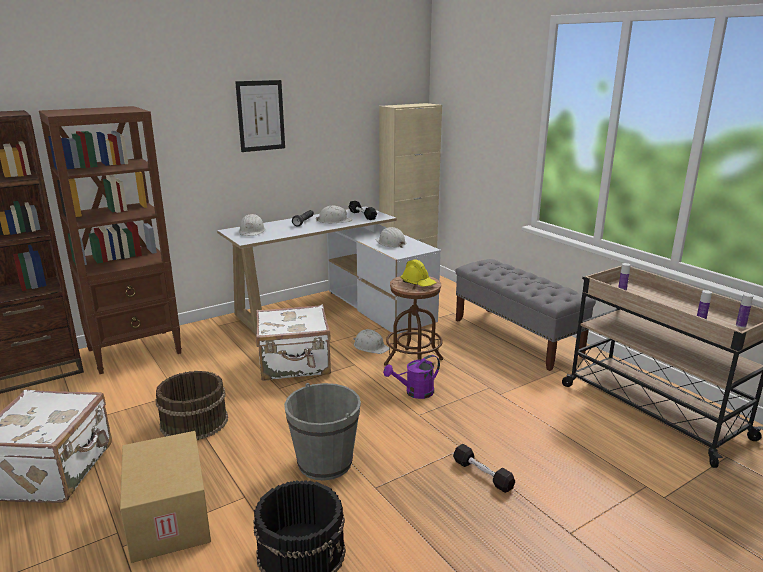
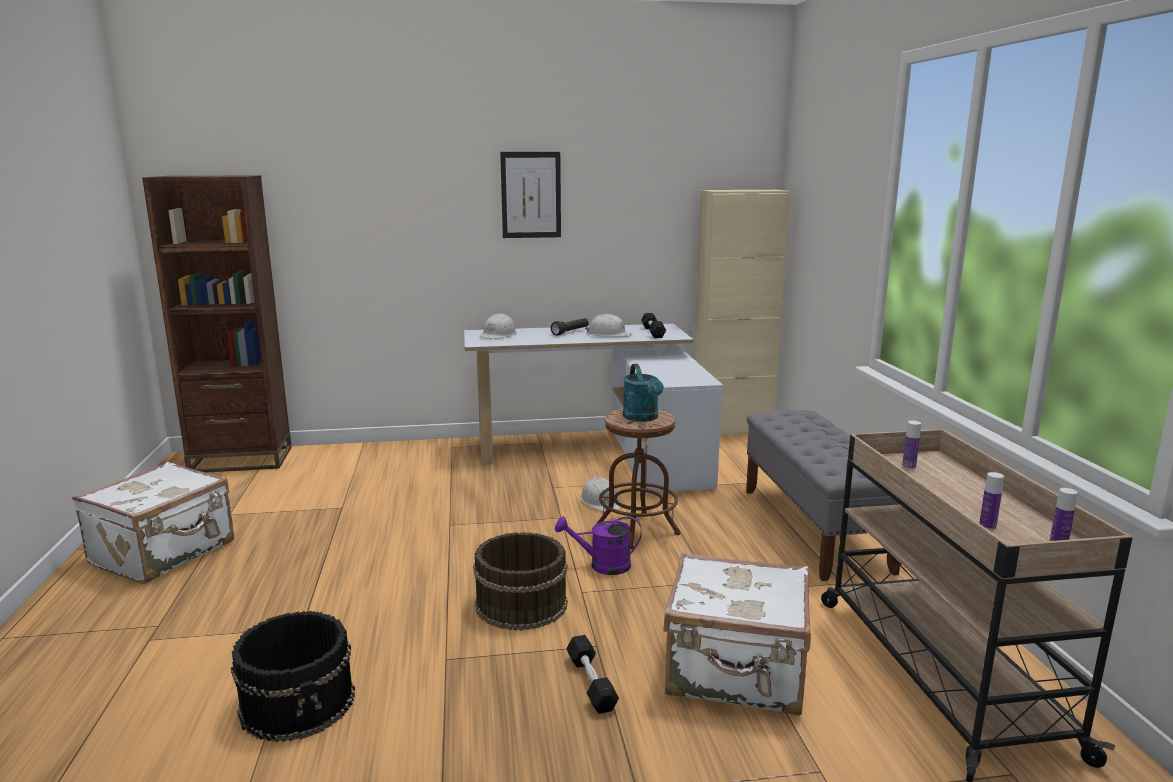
camera: 25 degrees right, 5 degrees down
brown bookcase [39,106,182,374] -> none
cardboard box [120,431,211,563] -> none
brown bucket [156,371,228,440] -> brown bucket moved to [473,532,568,631]
white suitcase [256,304,331,381] -> white suitcase moved to [663,553,811,715]
grey bucket [284,383,361,481] -> none
white hard hat [376,227,406,248] -> none
yellow hard hat [400,259,437,287] -> turquoise watering can [623,364,664,422]

